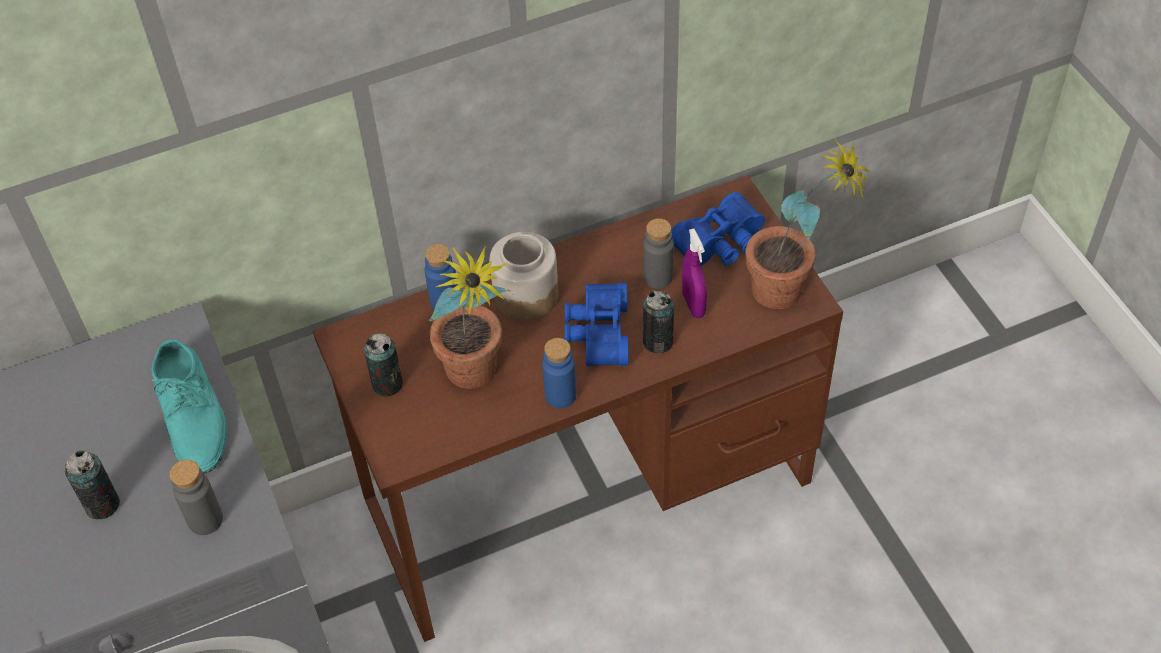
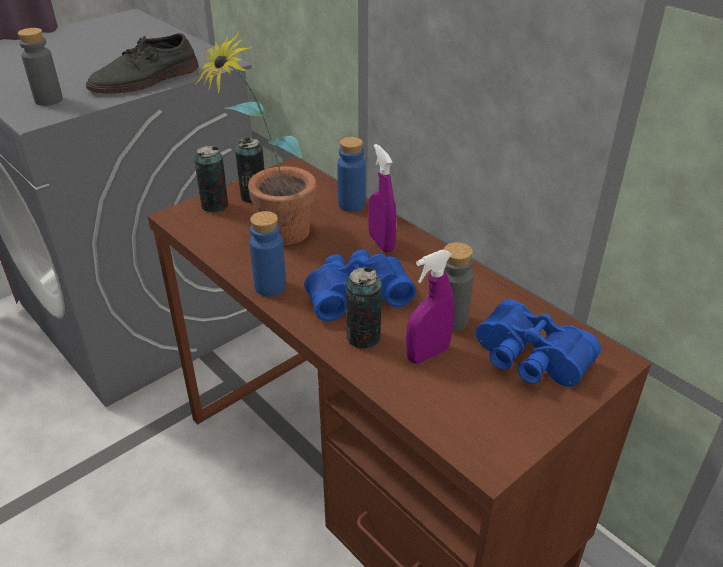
camera: 70 degrees right, 15 degrees down
can [65,450,120,519] -> can moved to [194,146,228,213]
turquoise shoe [151,339,227,474] -> grey shoe [86,33,199,94]
jar [489,232,559,321] -> purple spray bottle [368,144,397,253]
potted plant [745,139,871,309] -> none

